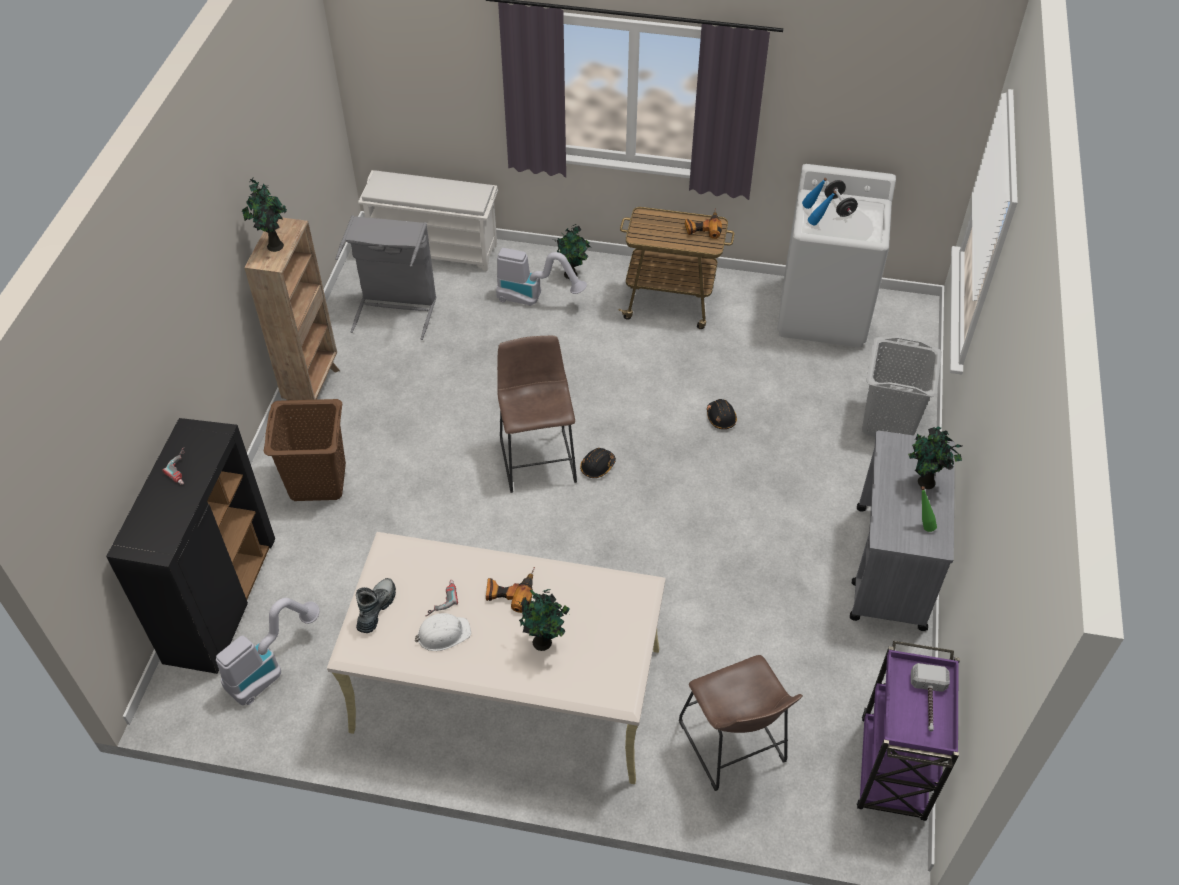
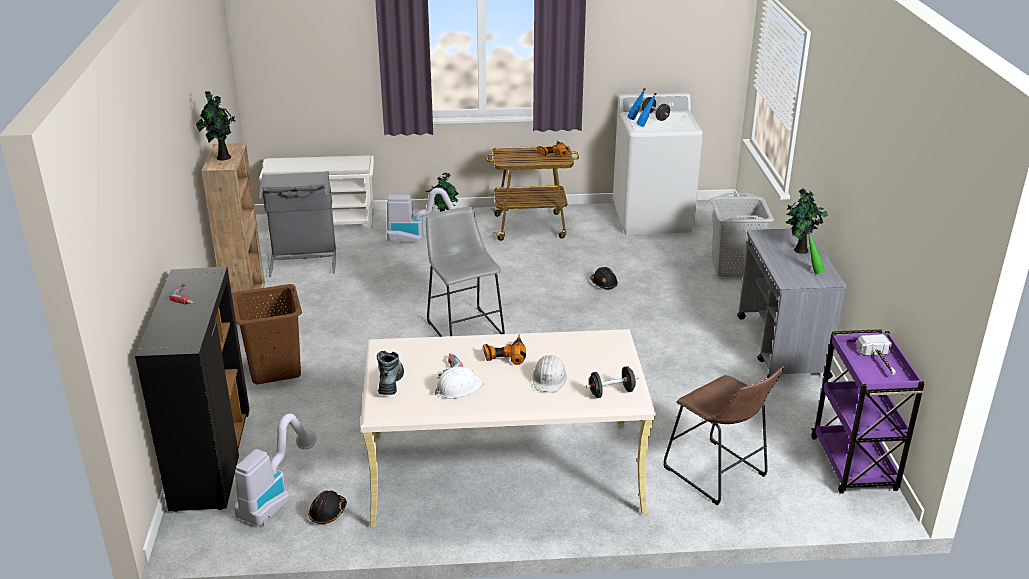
camera: 15 degrees left, 20 degrees down
brown stool [497,336,577,493] -> grey stool [426,207,505,337]
potted plant [517,589,570,651] -> white hard hat [533,355,567,393]
black hard hat [580,448,616,478] -> black hard hat moved to [308,490,347,524]
none -> black dumbbell [586,366,638,398]

